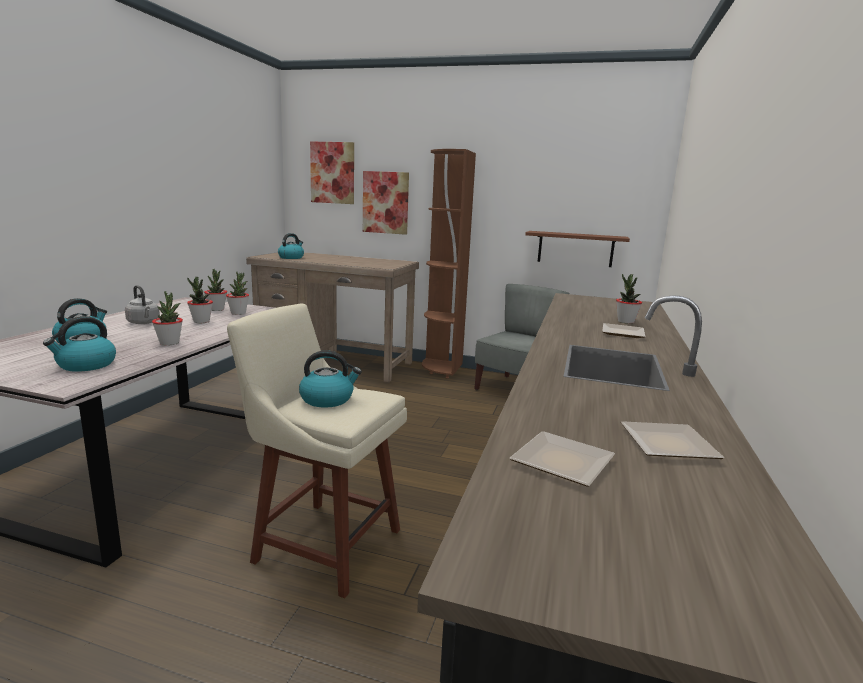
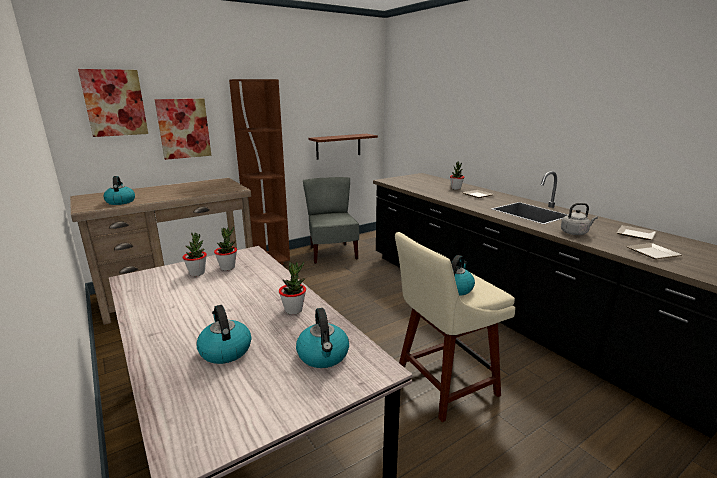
camera: 50 degrees left, 5 degrees up
grey kettle [125,285,160,324] -> grey kettle moved to [561,203,598,235]
potted plant [187,277,213,323] -> none

